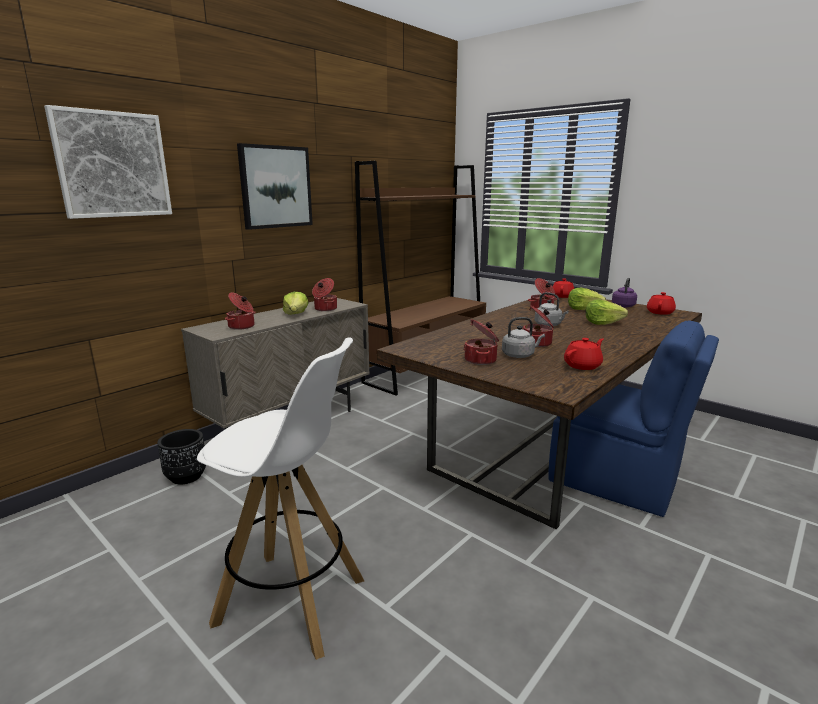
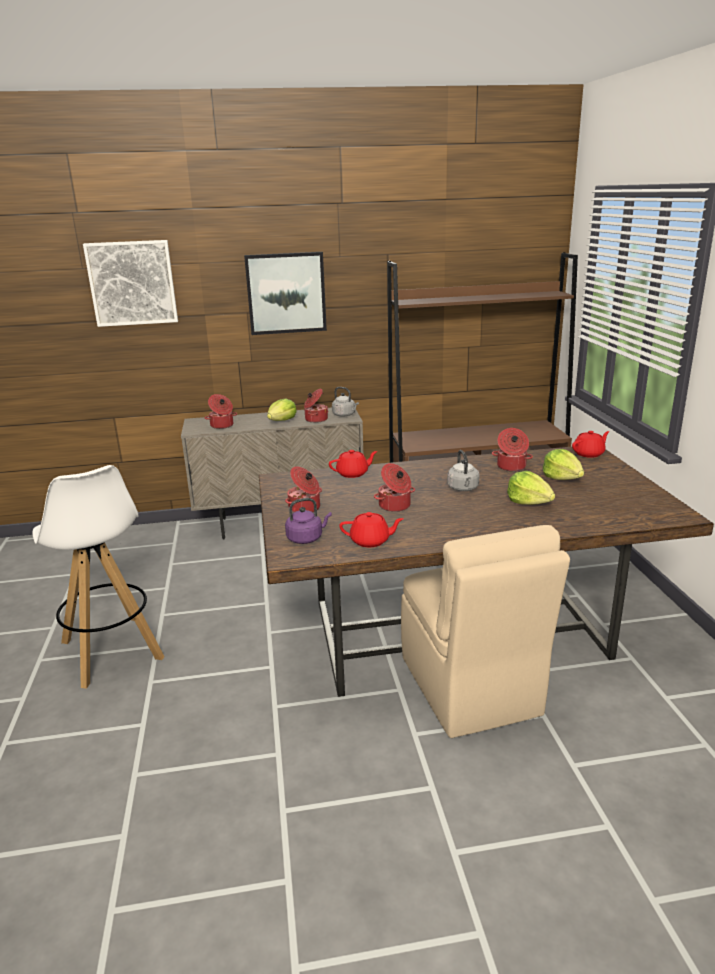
camera: 40 degrees right, 5 degrees up
black planter [157,429,206,485] -> none
grey kettle [502,317,545,358] -> grey kettle moved to [332,387,359,417]
blue chair [548,320,719,517] -> beige chair [401,525,570,738]
purple kettle [612,278,637,307] -> purple kettle moved to [285,498,332,544]
red teapot [647,292,676,315] -> red teapot moved to [329,450,378,478]

